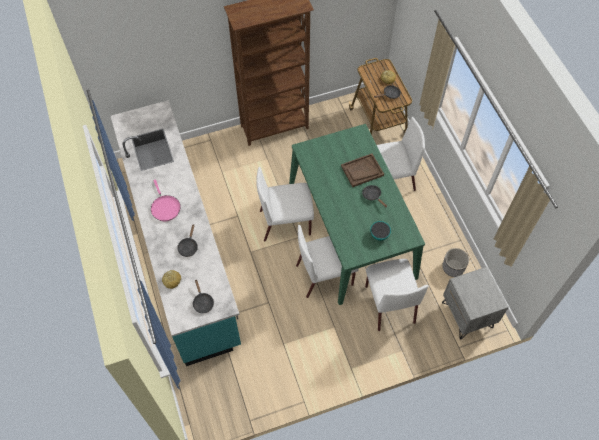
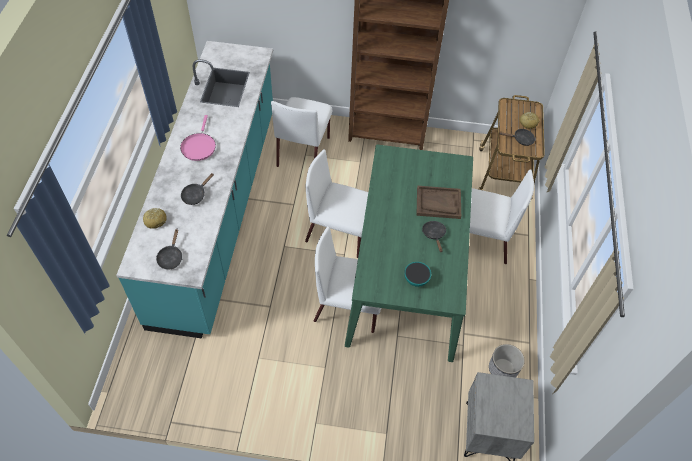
camera: 25 degrees right, 5 degrees down
white chair [365,259,429,331] -> white chair moved to [271,97,333,167]

